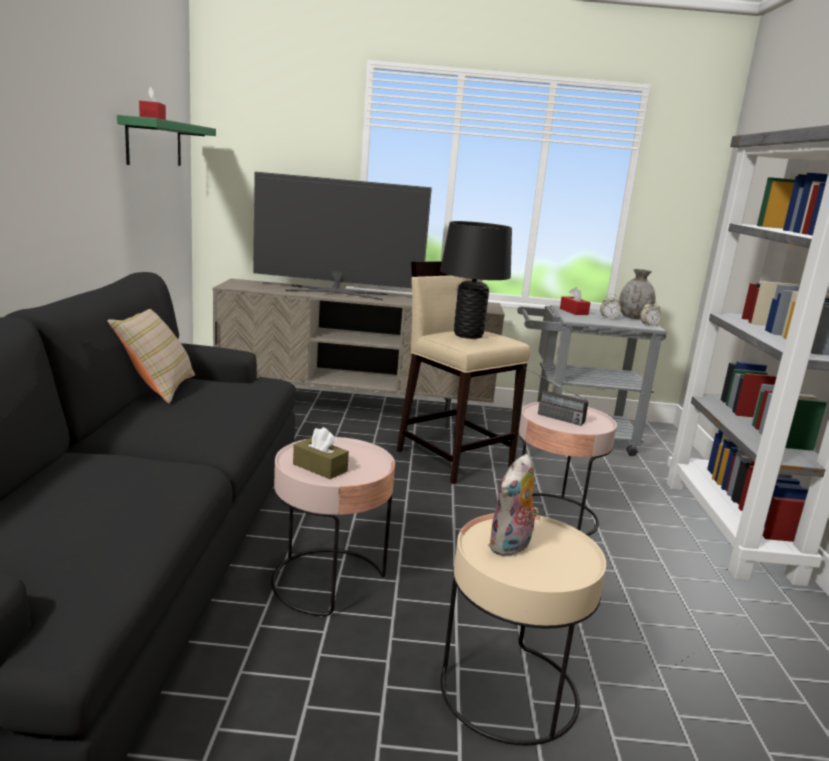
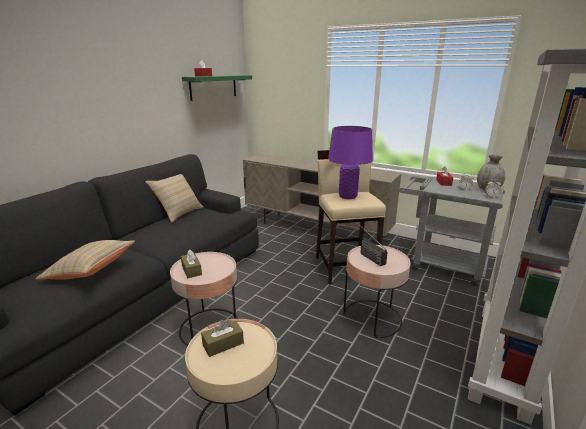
camera: 30 degrees right, 5 degrees up
television [253,172,432,300] -> none
black table lamp [440,221,512,339] -> purple table lamp [328,126,373,199]
plush toy [488,454,539,557] -> brown tissue box [201,319,244,357]
none -> beige pillow [36,240,135,280]

